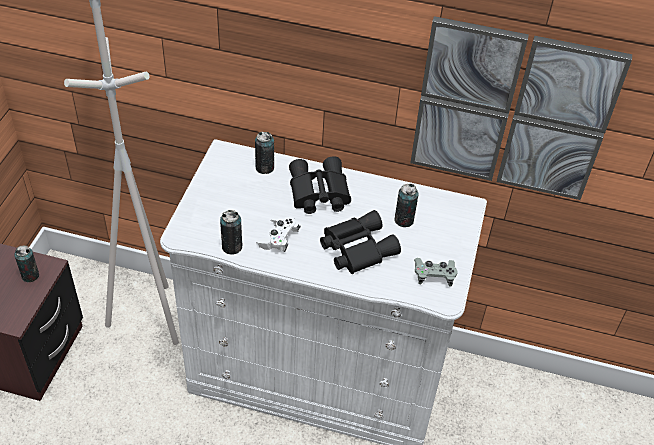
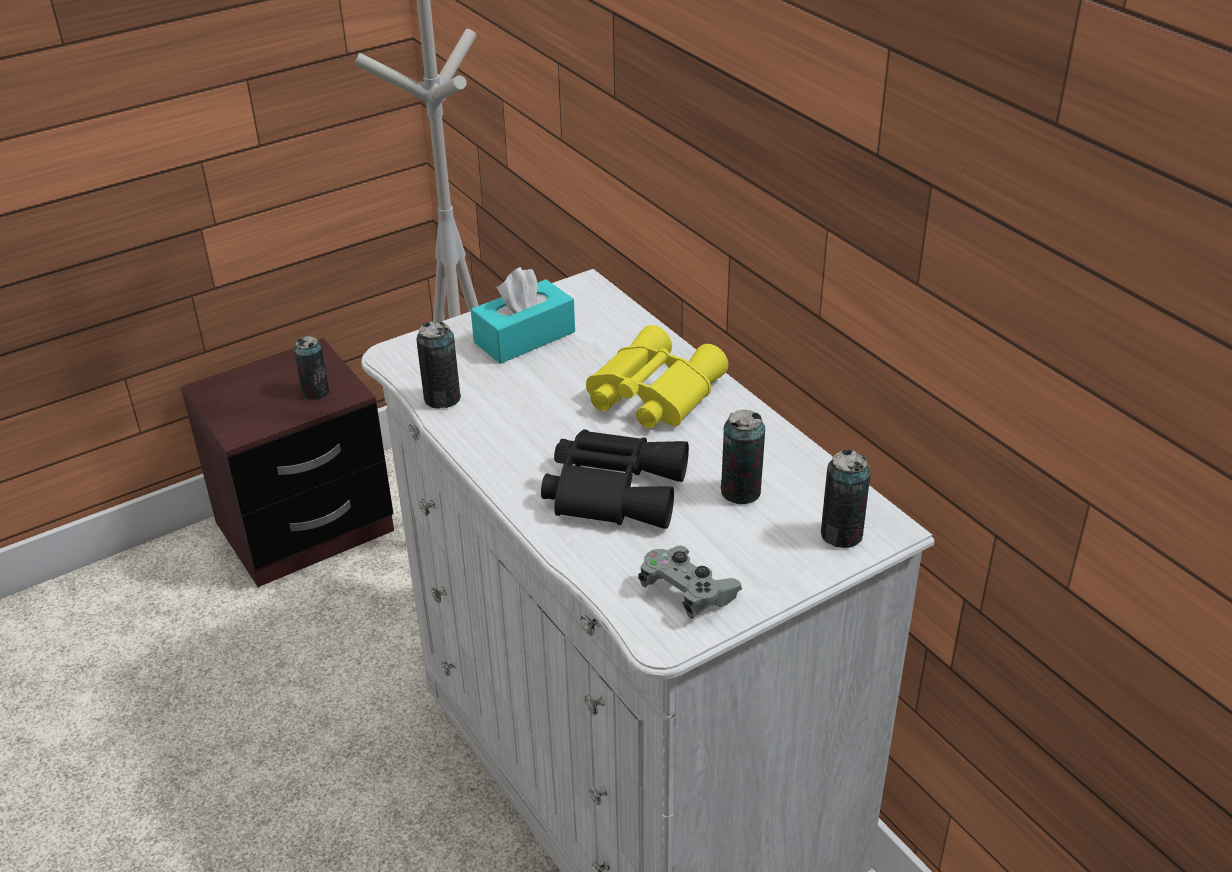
camera: 45 degrees right, 10 degrees down
can [255,131,274,174] -> can moved to [821,449,871,548]
white game controller [256,216,300,252] -> none
black binoculars [289,156,351,214] -> yellow binoculars [586,325,728,428]
picture [410,16,632,200] -> none
none -> turquoise tissue box [471,267,575,364]

